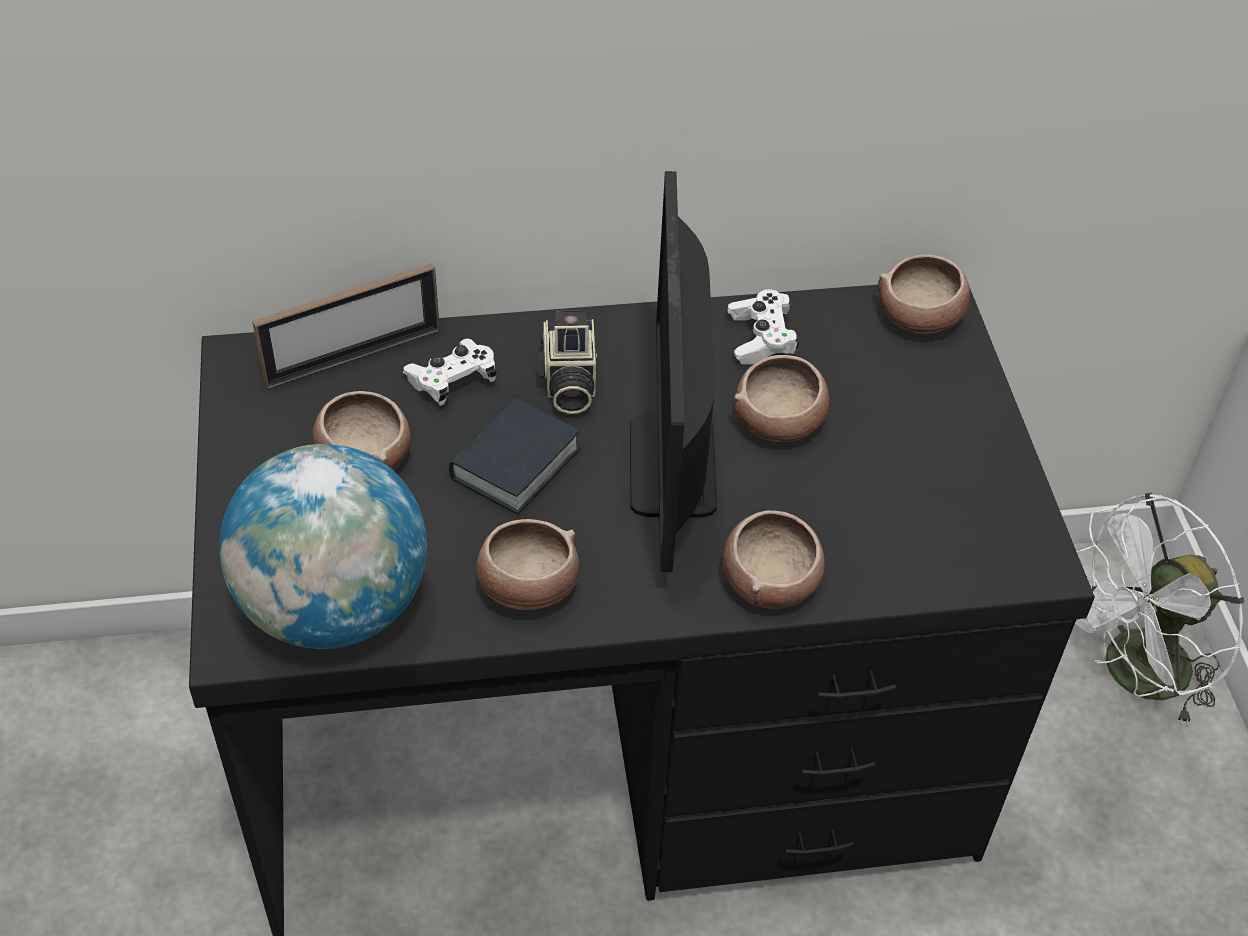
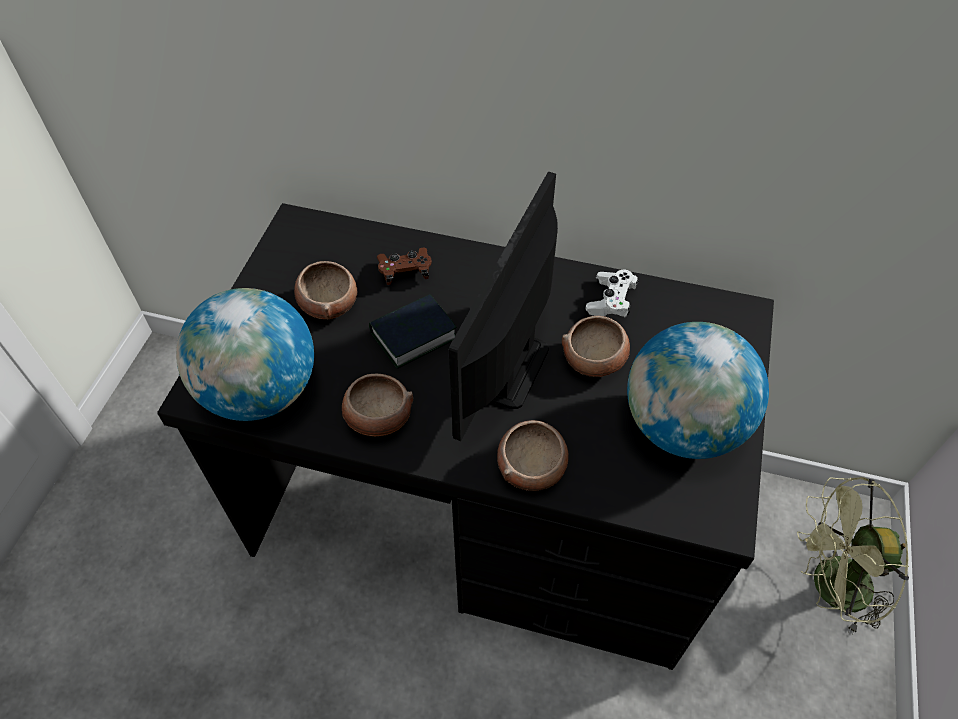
camera: 25 degrees right, 5 degrees up
picture frame [252,263,440,389] -> none
white game controller [402,338,497,406] -> brown game controller [377,248,432,285]
camera [538,310,597,414] -> none
bowl [878,254,971,334] -> none
white fan [1075,493,1244,727] -> green fan [797,477,909,635]
none -> globe [627,322,769,459]

